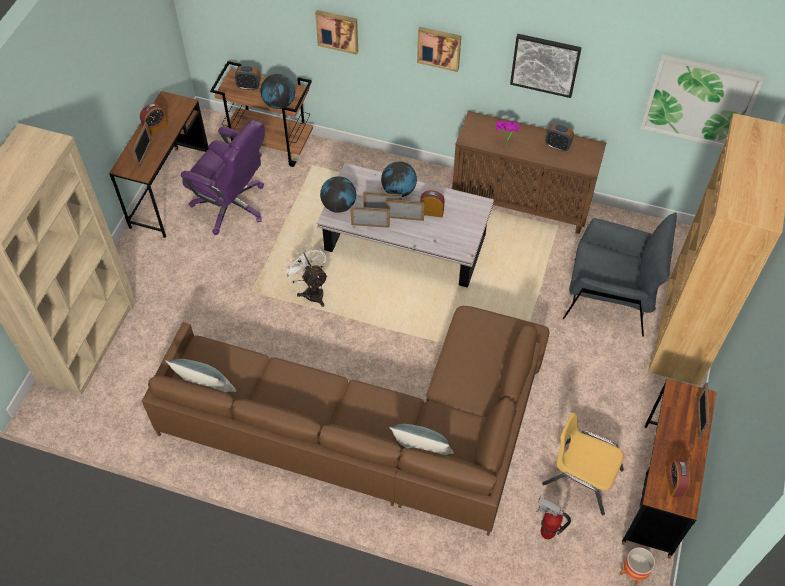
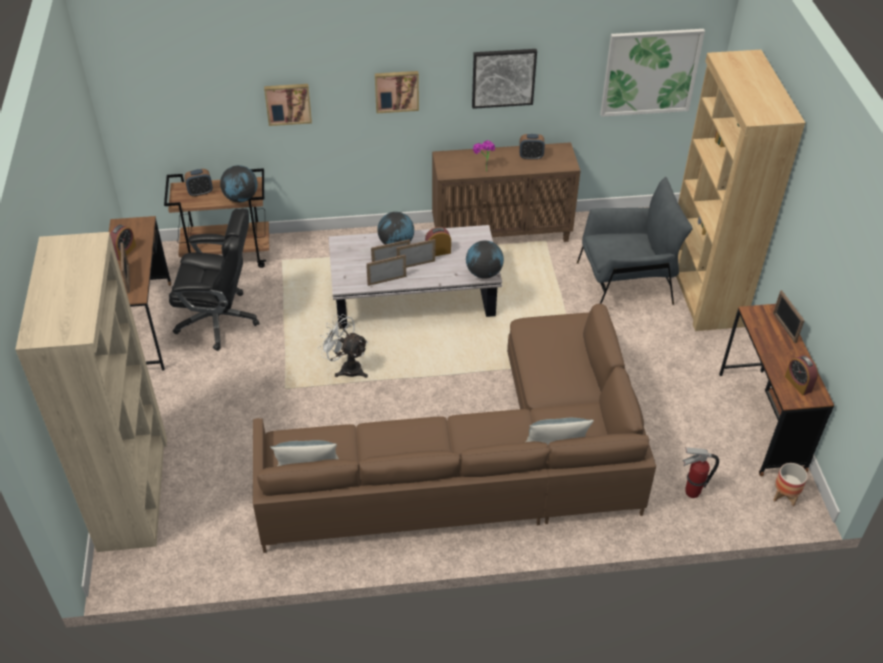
camera: 25 degrees left, 10 degrees down
purple office chair [181,120,265,235] -> black office chair [169,208,260,351]
globe [320,176,356,213] -> globe moved to [466,241,504,279]
yellow chair [542,412,624,515] -> none

